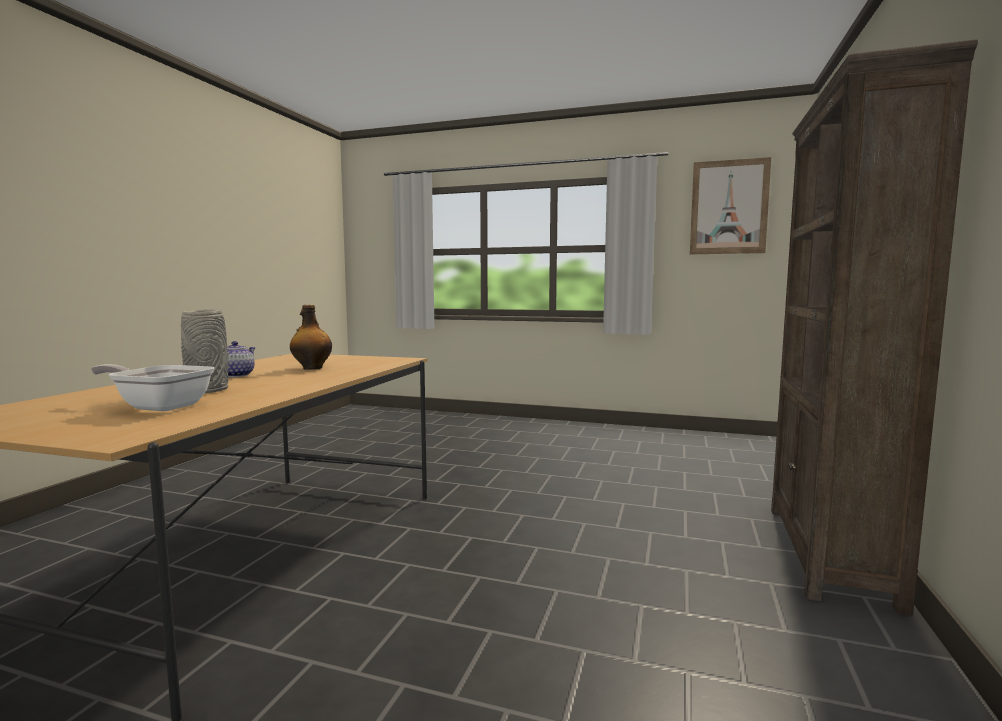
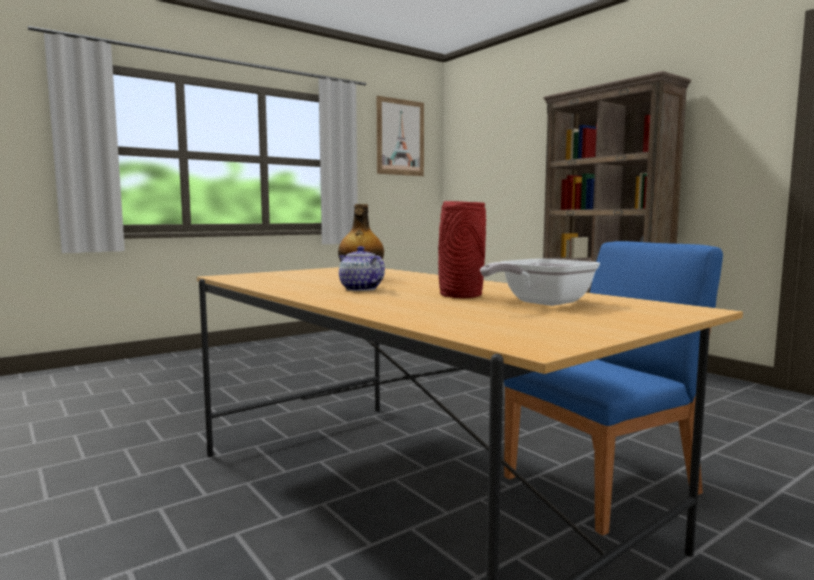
camera: 55 degrees left, 0 degrees up
grey vase [181,309,228,393] -> red vase [438,201,486,298]
none -> blue chair [504,241,723,536]

